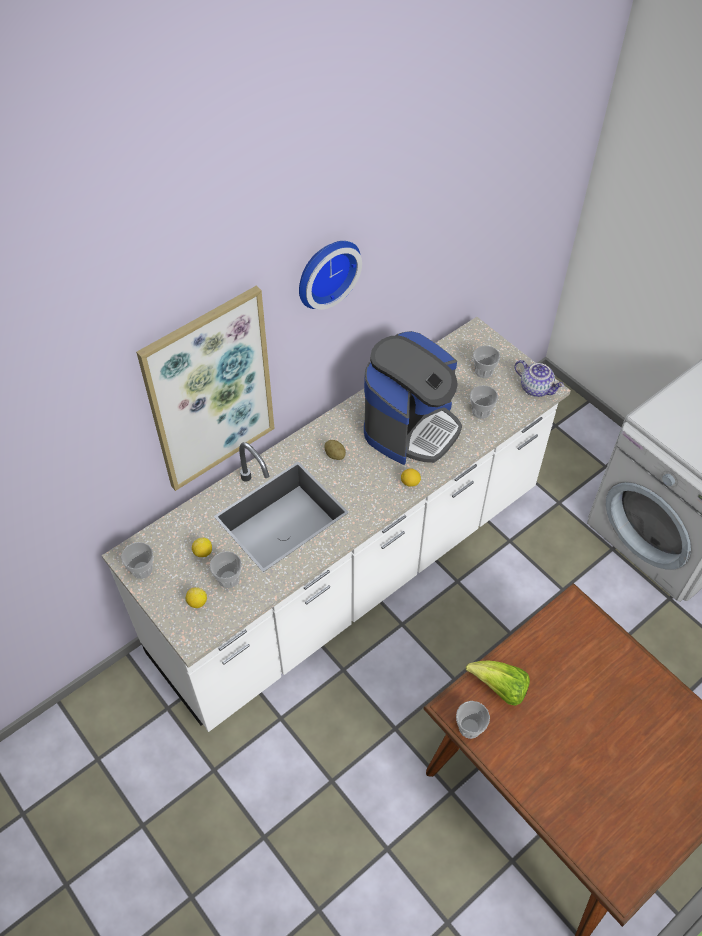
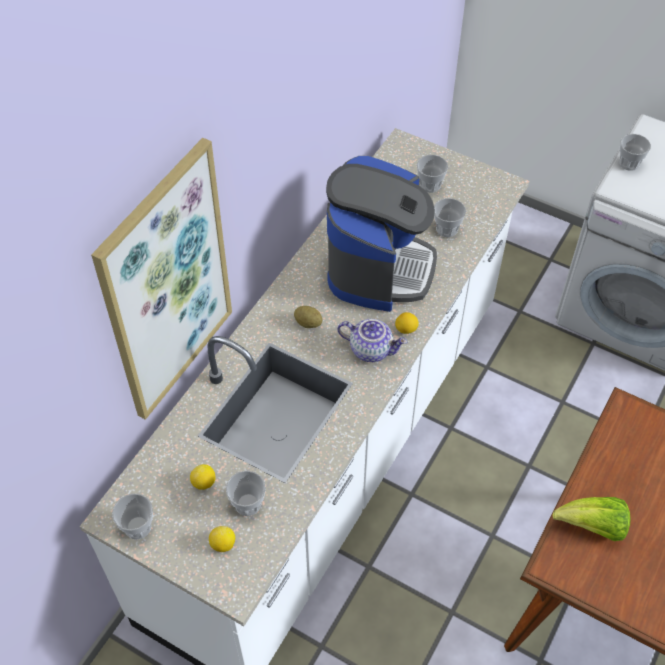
camera: 20 degrees left, 0 degrees up
wall clock [299,241,362,310] -> none
cup [456,701,490,739] -> cup moved to [619,134,651,171]
teapot [514,360,564,397] -> teapot moved to [337,319,407,362]

